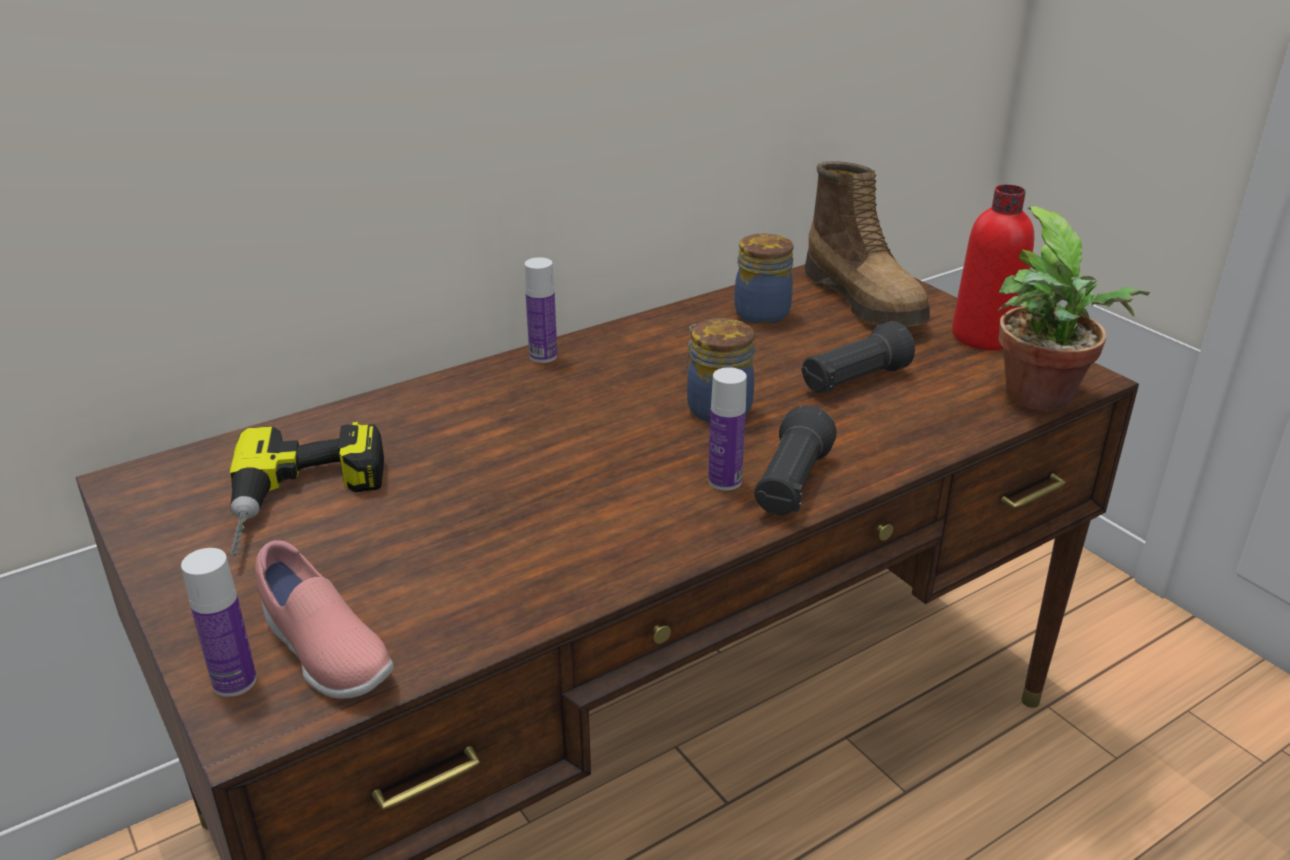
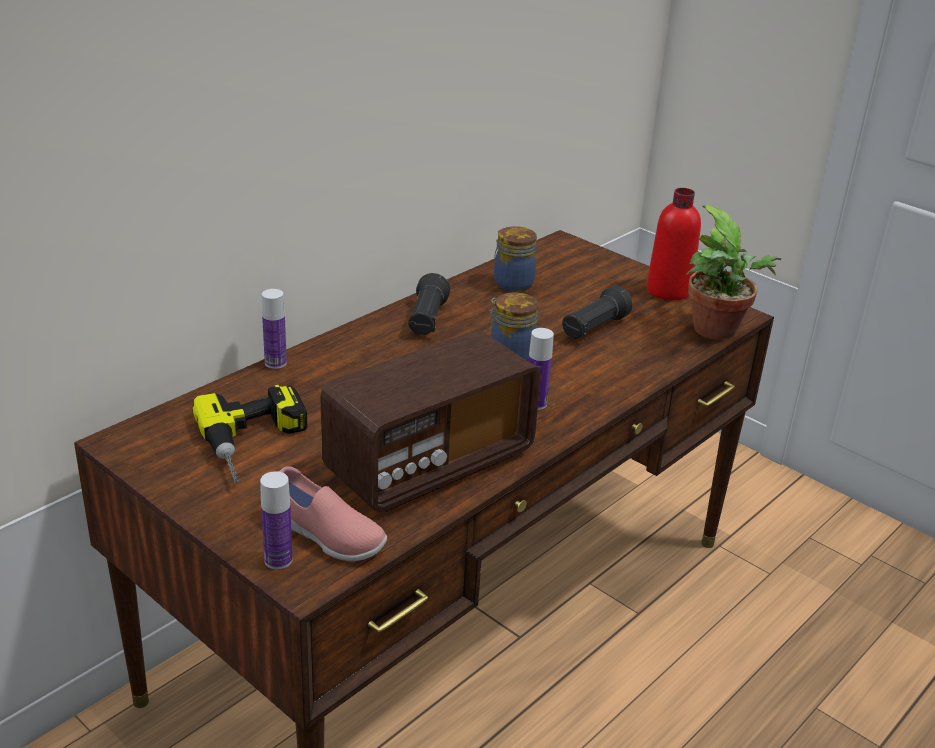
camera: 15 degrees left, 0 degrees up
bottle [525,257,557,363] -> bottle moved to [262,289,287,369]
black flashlight [754,405,837,515] -> black flashlight moved to [408,273,450,335]
boot [804,161,930,327] -> none
none -> radio [320,330,541,513]

